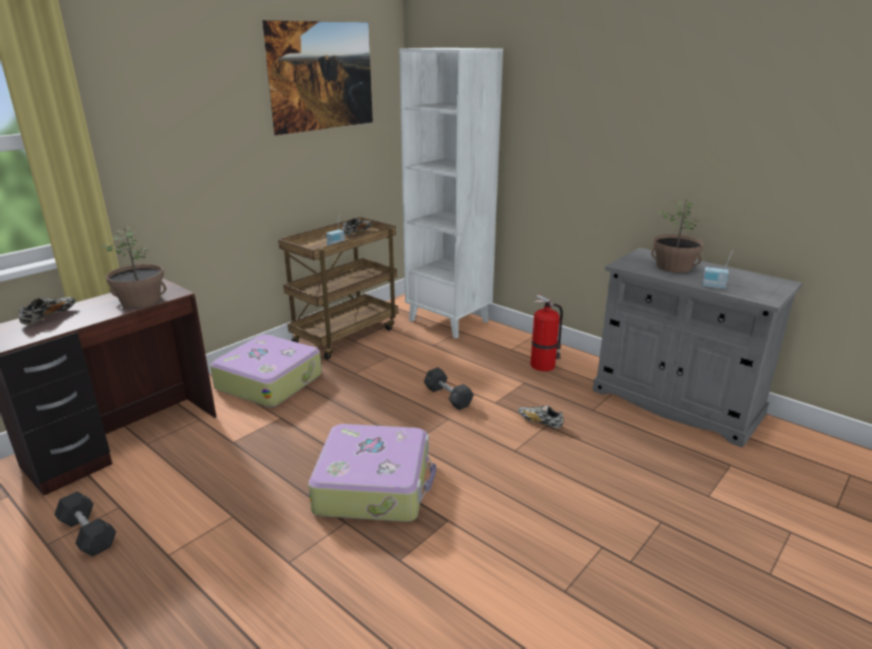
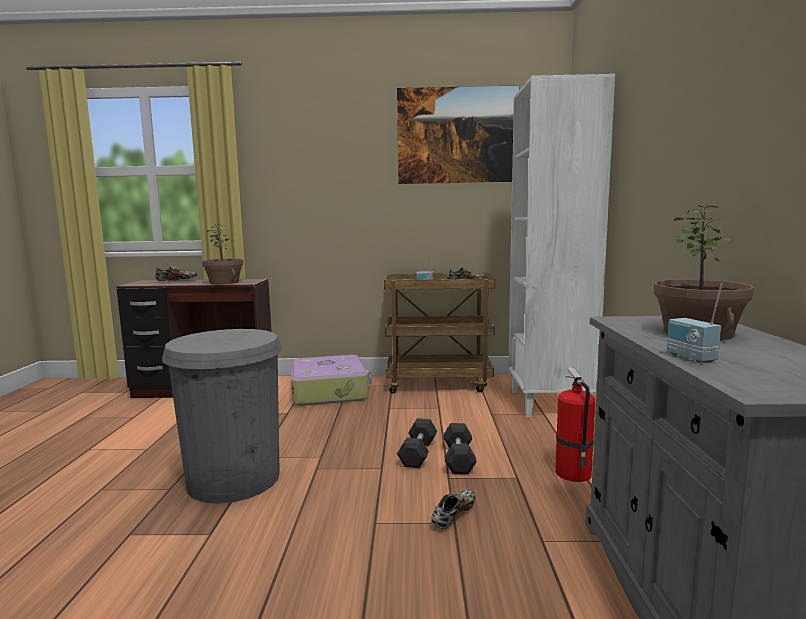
camera: 50 degrees right, 15 degrees down
grey dumbbell [54,491,116,556] -> grey dumbbell moved to [443,423,477,474]
suitcase [308,424,436,522] -> grey trash can [162,329,282,504]
shoe [518,405,564,428] -> shoe turned 45 degrees clockwise [431,490,476,530]

